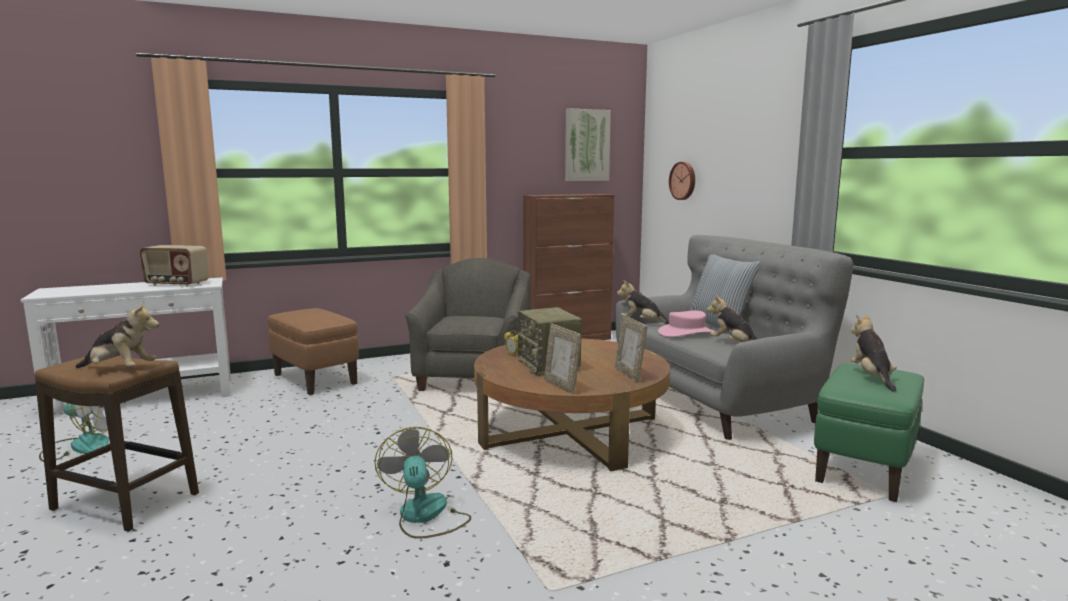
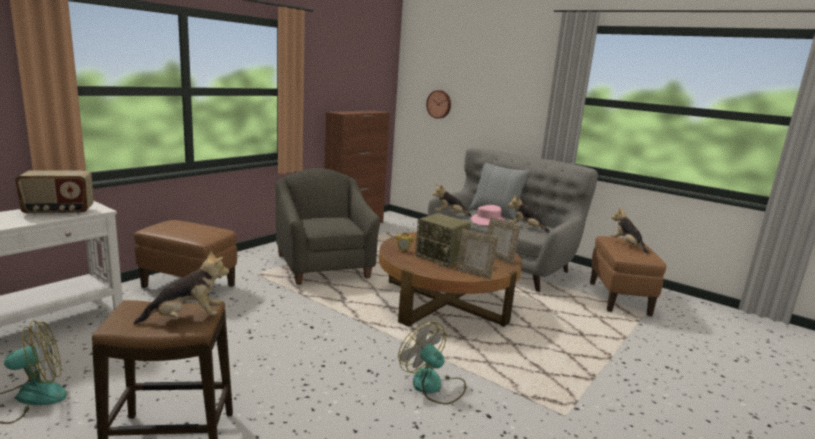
camera: 30 degrees left, 5 degrees up
picture [565,108,611,181] -> none
green ottoman [814,363,924,502] -> brown ottoman [590,236,666,317]

